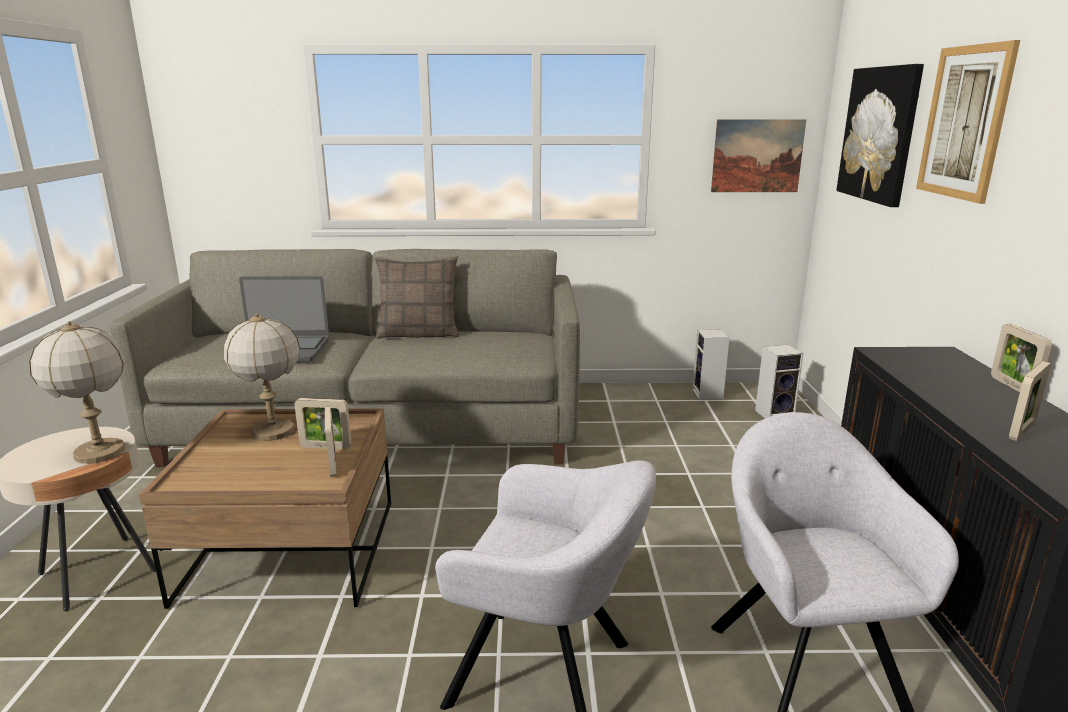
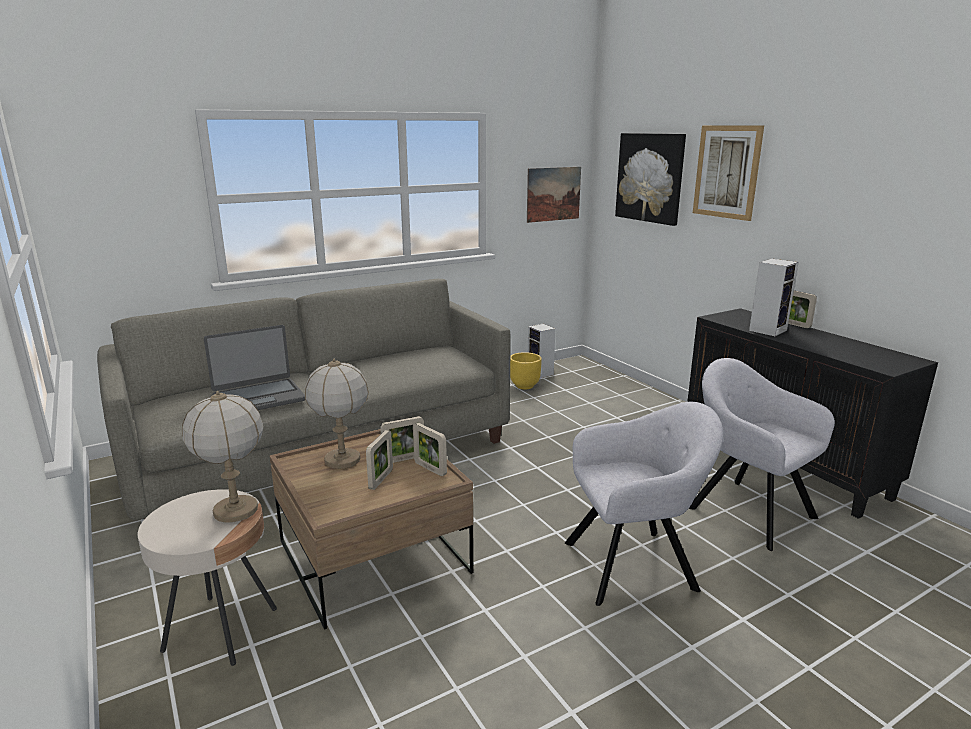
camera: 30 degrees left, 0 degrees up
pillow [375,256,459,339] -> none
speaker [755,345,804,418] -> speaker moved to [749,258,799,336]
picture frame [1009,361,1051,442] -> picture frame moved to [366,430,393,490]
none -> yellow planter [510,352,542,389]

